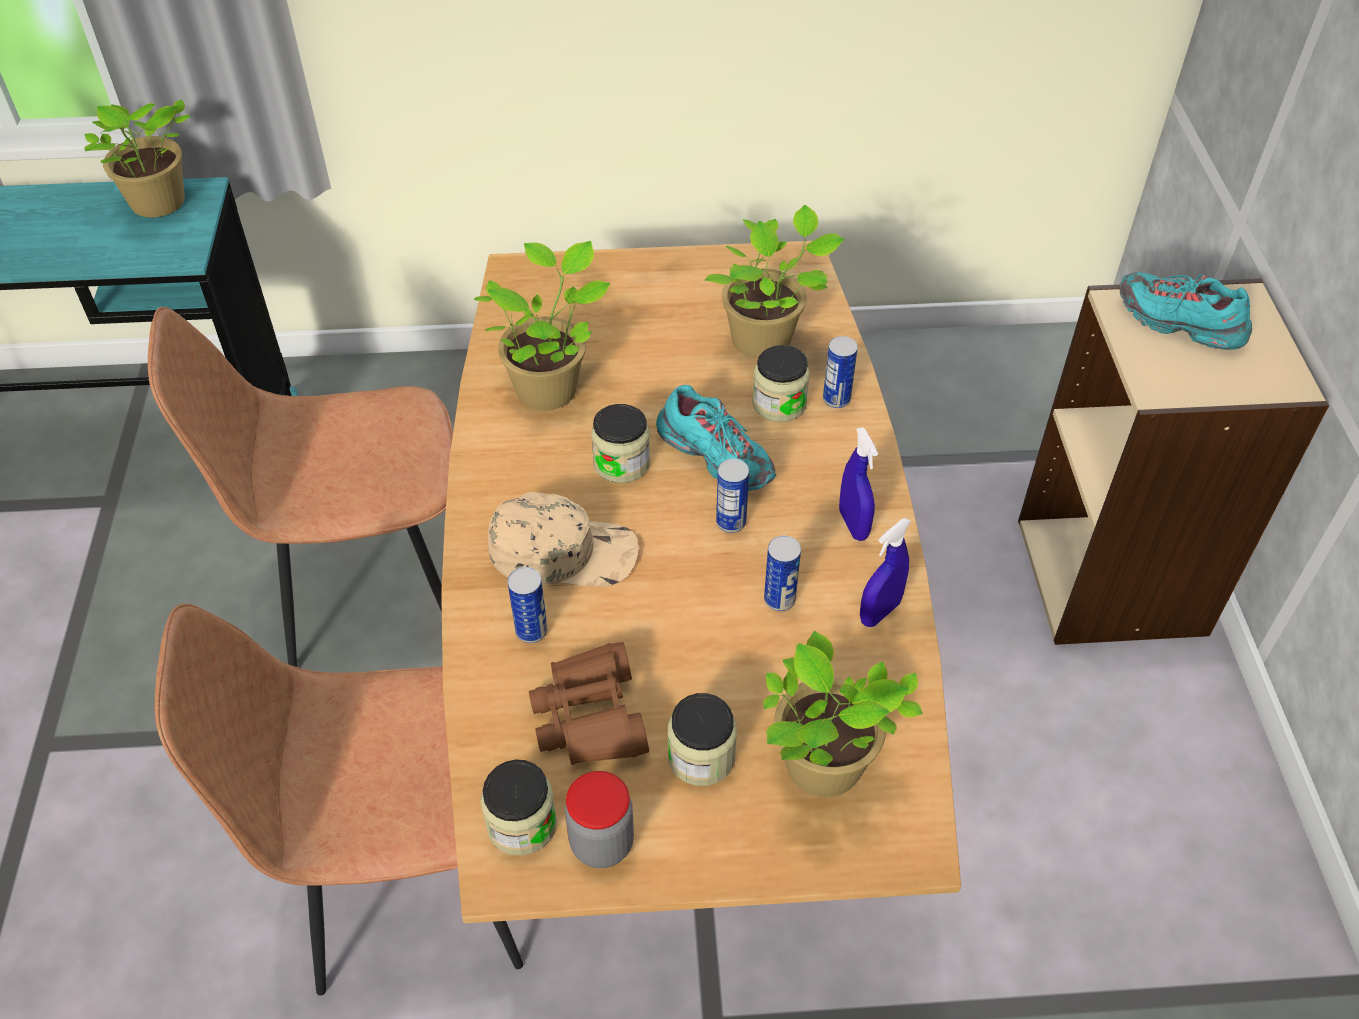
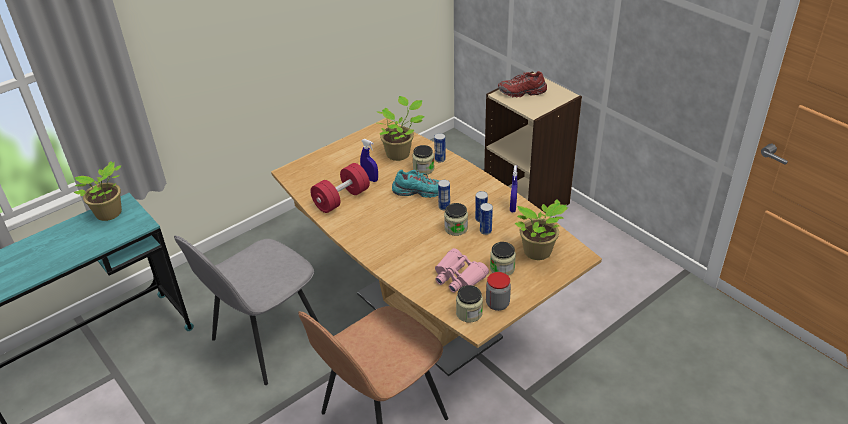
camera: 35 degrees left, 10 degrees down
brown chair [148,307,453,667] -> grey chair [174,236,319,385]
potted plant [474,241,611,410] -> red dumbbell [310,163,370,213]
beige cap [488,492,639,587] -> none
can [508,567,548,643] -> can moved to [480,203,493,235]
brown binoculars [529,642,649,765] -> pink binoculars [435,248,489,293]
jar [591,404,650,483] -> jar moved to [444,203,468,236]
blue spray bottle [839,427,878,541] -> blue spray bottle moved to [360,139,378,182]
turquoise shoe [1119,272,1252,350] -> red shoe [498,71,547,97]

